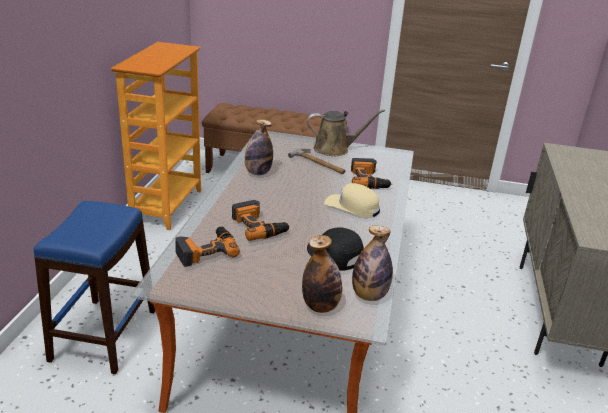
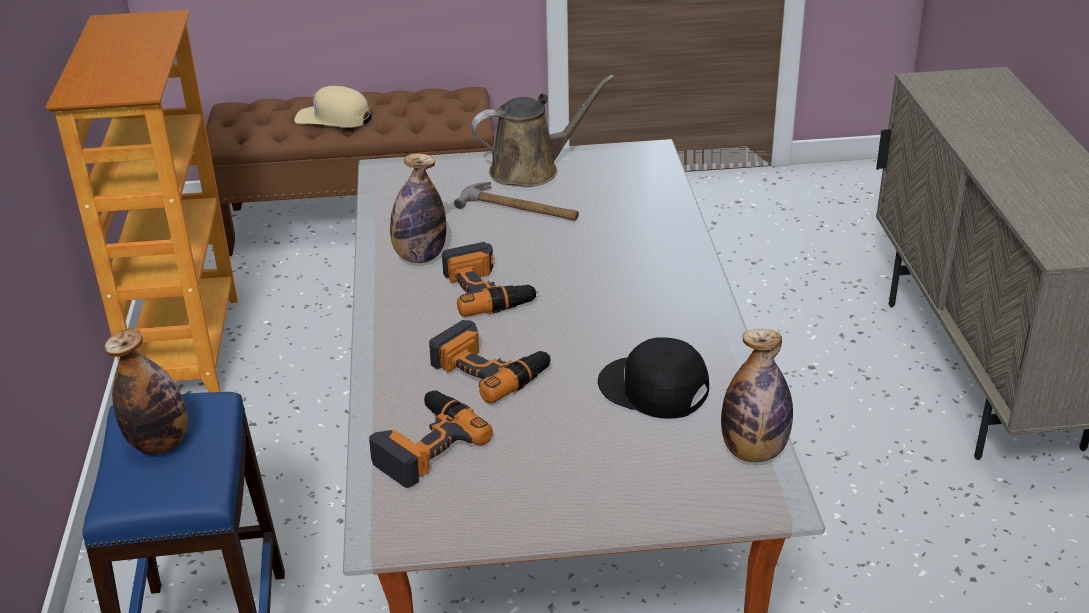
camera: 15 degrees left, 5 degrees up
bottle [302,235,342,313] -> bottle moved to [104,329,188,454]
beige cap [324,183,380,217] -> beige cap moved to [294,86,372,128]
power drill [351,158,393,189] -> power drill moved to [442,242,539,317]

